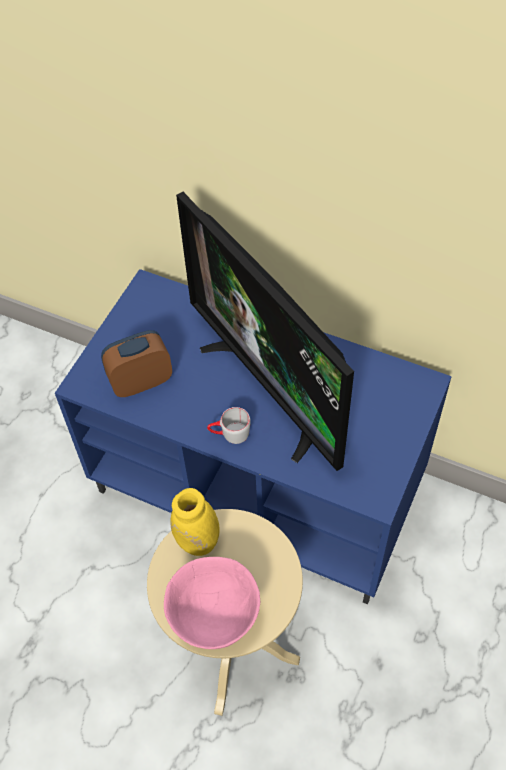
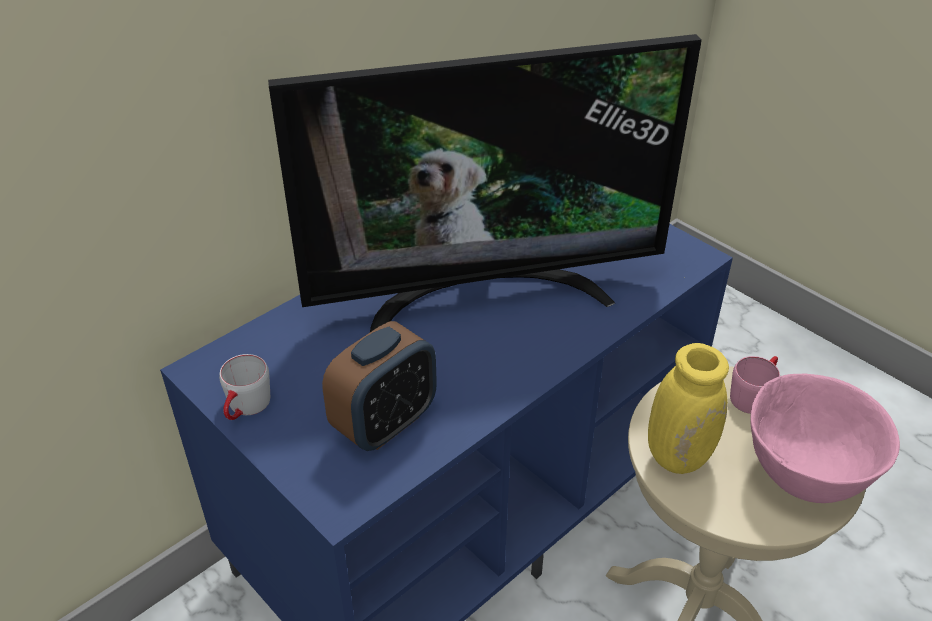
camera: 70 degrees left, 15 degrees down
alarm clock [101,330,172,397] -> alarm clock turned 135 degrees counterclockwise [322,321,437,451]
grey mug [207,407,251,444] -> grey mug moved to [219,354,270,420]
none -> pink mug [730,356,780,414]

